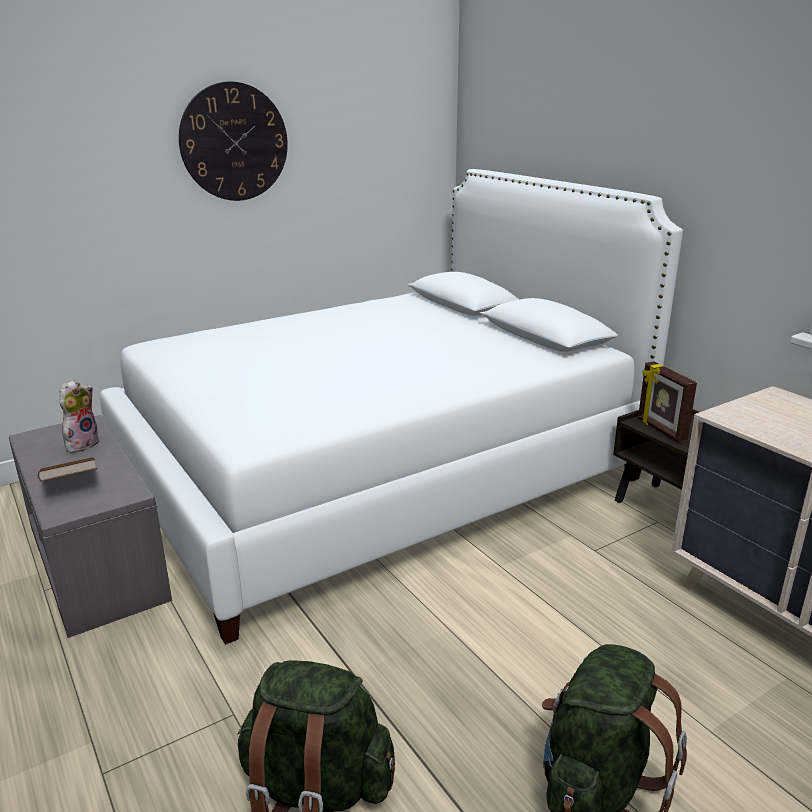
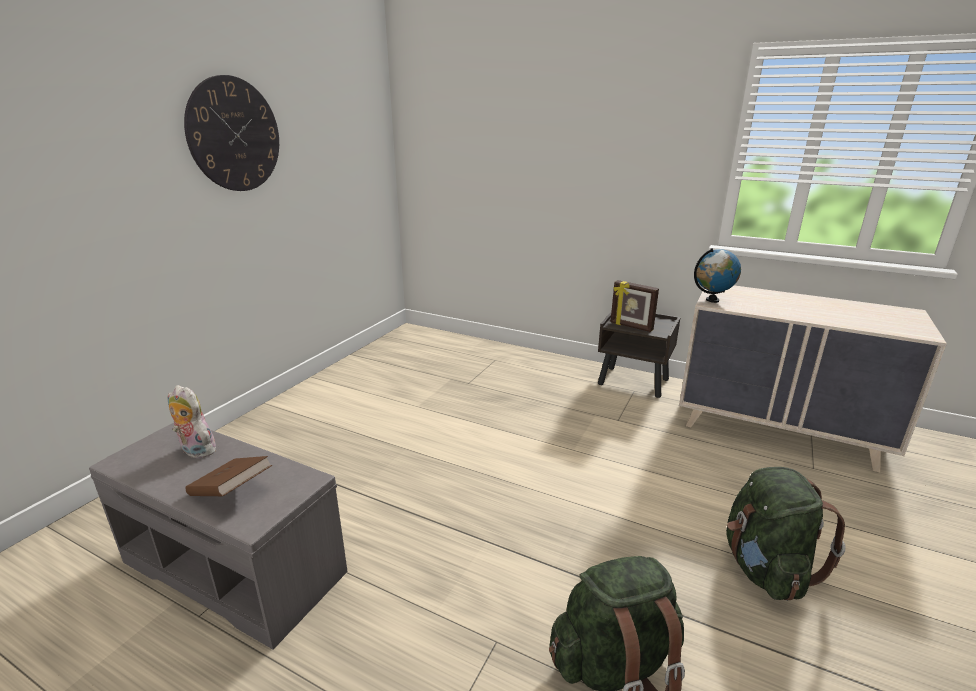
camera: 30 degrees left, 0 degrees up
plush toy [59,380,99,453] -> plush toy turned 60 degrees counterclockwise [168,385,216,458]
white bed [100,169,683,645] -> none
none -> globe [694,248,741,303]

